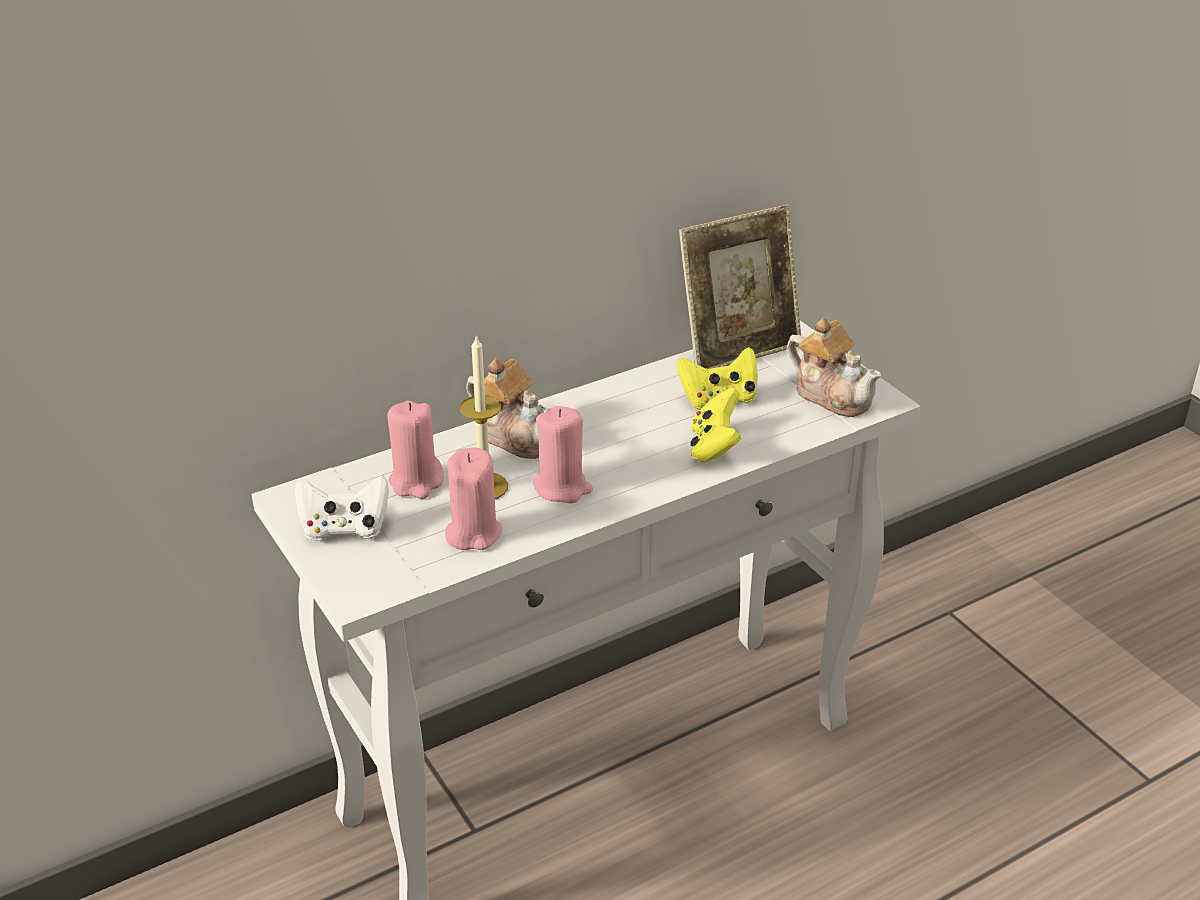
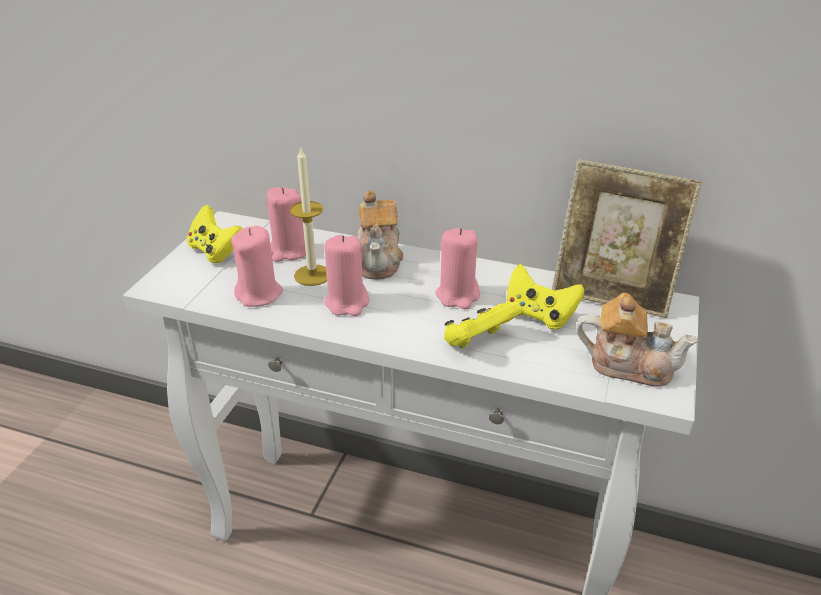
camera: 50 degrees right, 0 degrees up
white game controller [295,475,389,541] -> yellow game controller [187,205,243,263]
teapot [787,317,882,417] -> teapot turned 75 degrees counterclockwise [576,293,699,386]
none -> pink candle [436,228,480,309]

